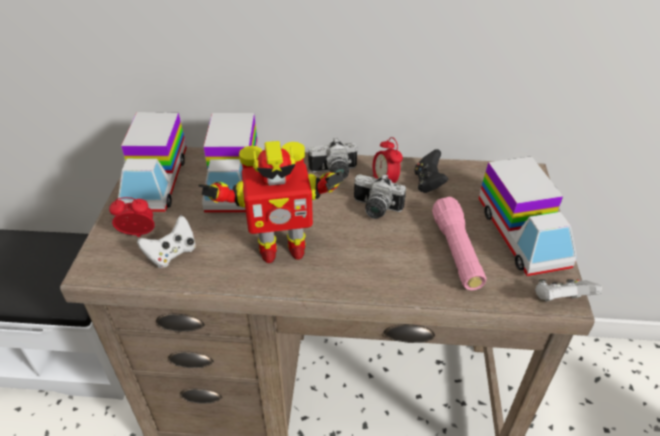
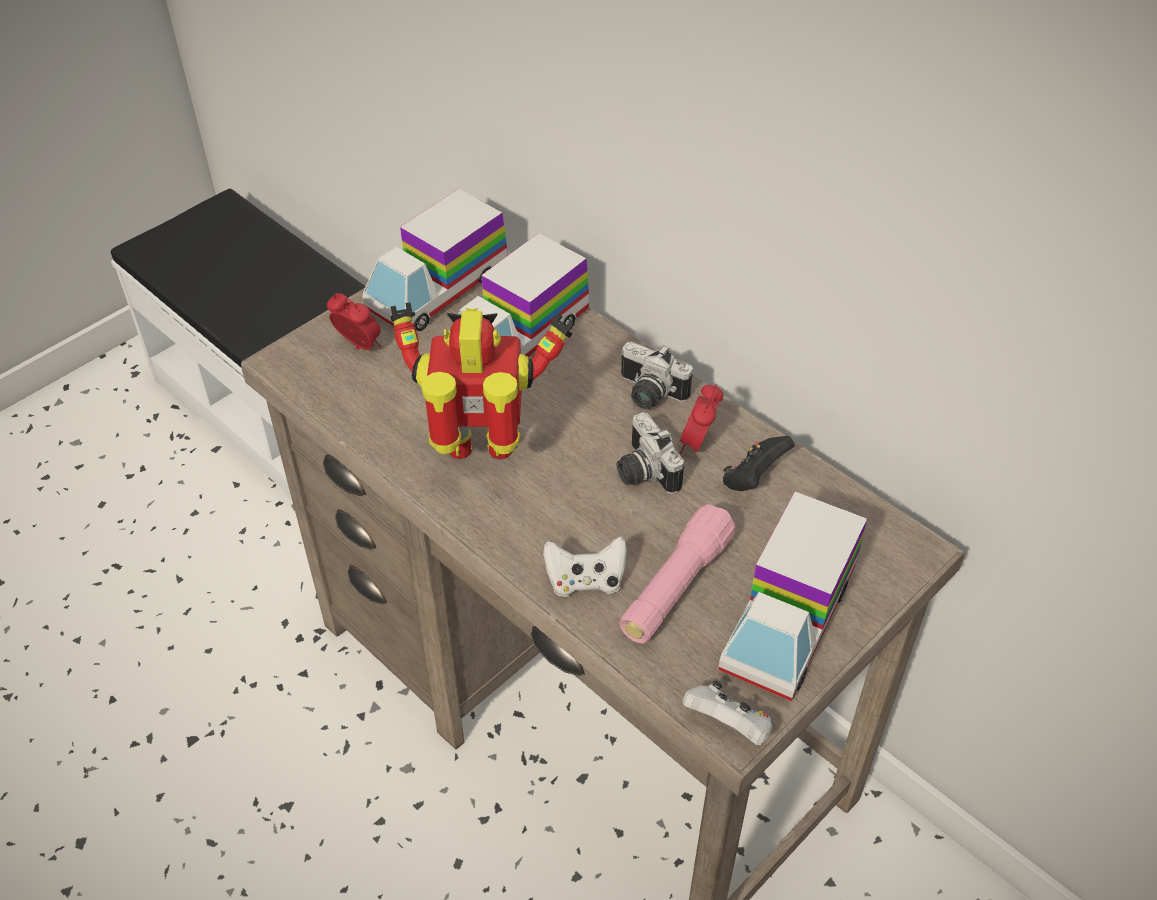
camera: 40 degrees right, 5 degrees up
white game controller [137,215,196,268] -> white game controller moved to [543,536,627,597]
toy robot [198,141,344,263] -> toy robot turned 150 degrees clockwise [390,302,574,459]

